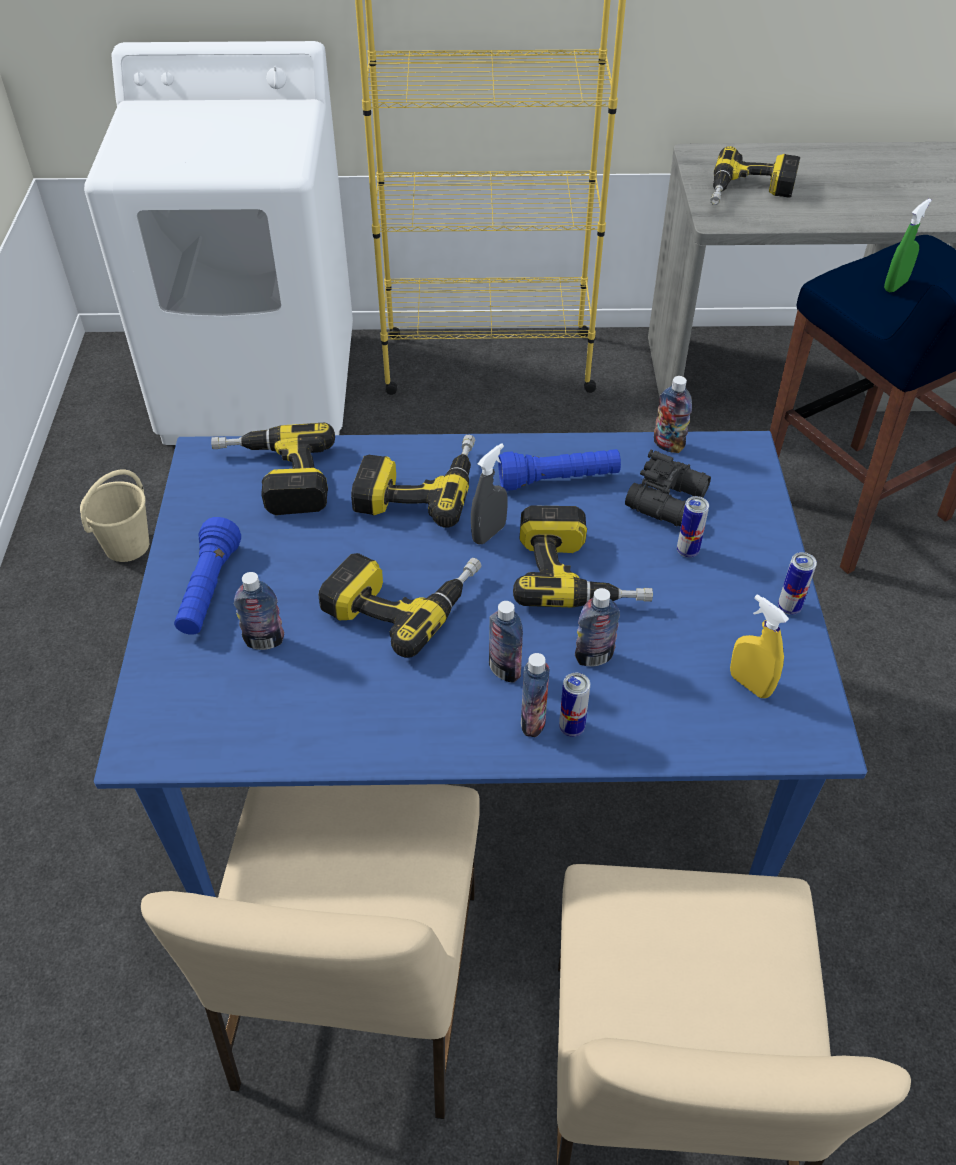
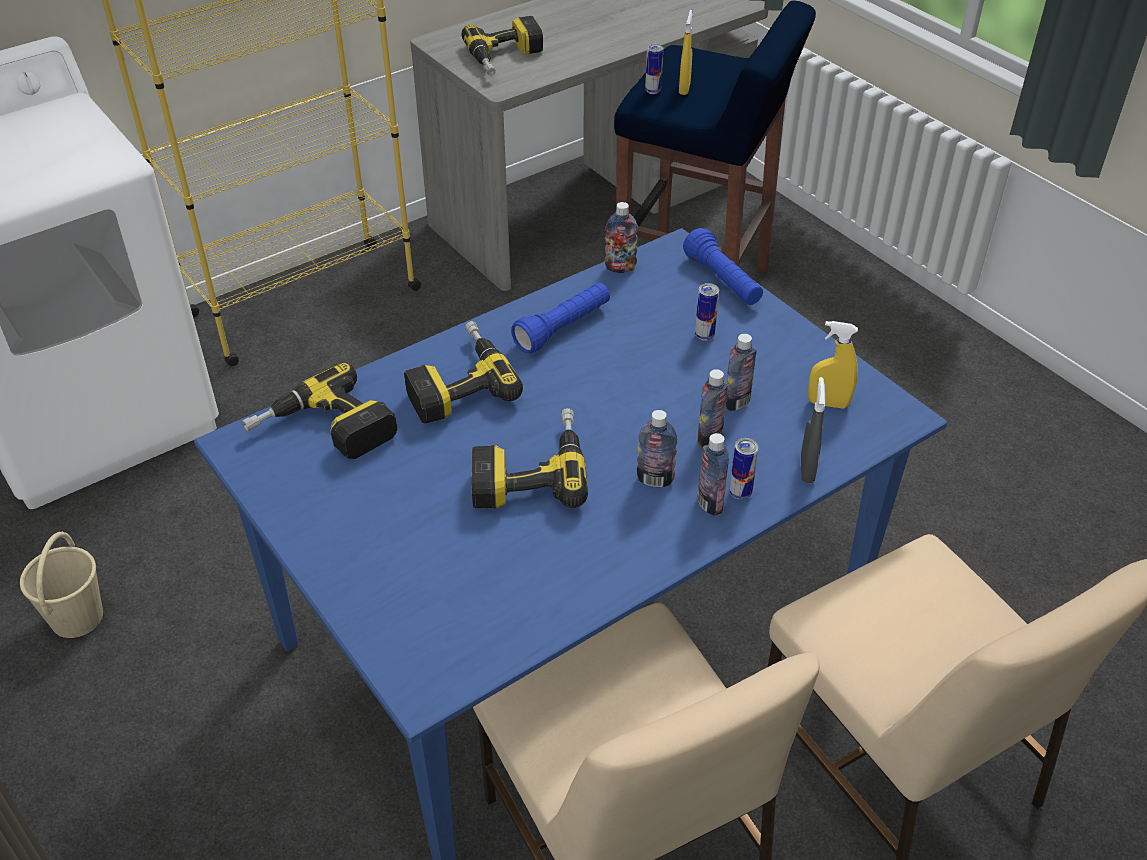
camera: 35 degrees left, 5 degrees down
blue flashlight [174,517,241,635] -> blue flashlight moved to [683,228,763,305]
bottle [234,572,284,650] -> bottle moved to [726,334,757,411]
grey spray bottle [471,443,508,545] -> grey spray bottle moved to [801,377,825,483]
power drill [513,505,653,607] -> none
black binoculars [625,450,711,527] -> none
can [778,552,817,615] -> can moved to [645,44,663,94]
green spray bottle [884,198,931,292] -> yellow spray bottle [679,10,693,95]

